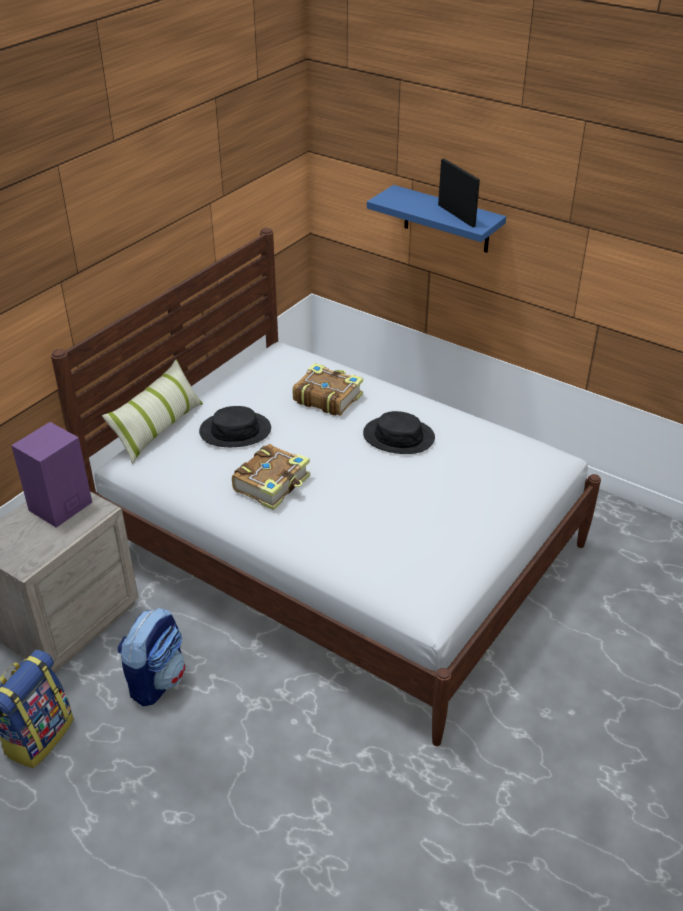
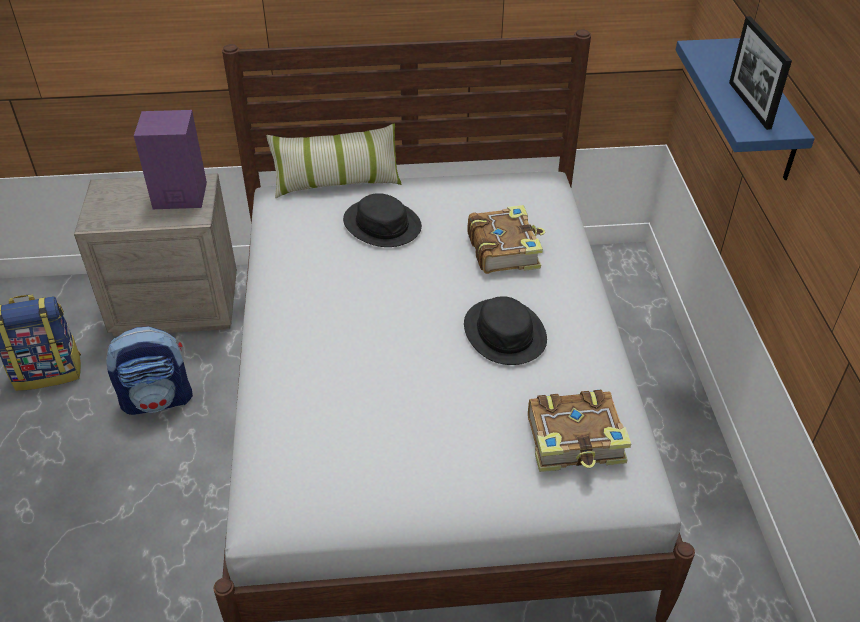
camera: 50 degrees right, 5 degrees up
book [232,444,310,510] -> book moved to [528,390,631,472]
picture frame [438,159,480,227] -> picture frame turned 150 degrees clockwise [729,16,792,130]

